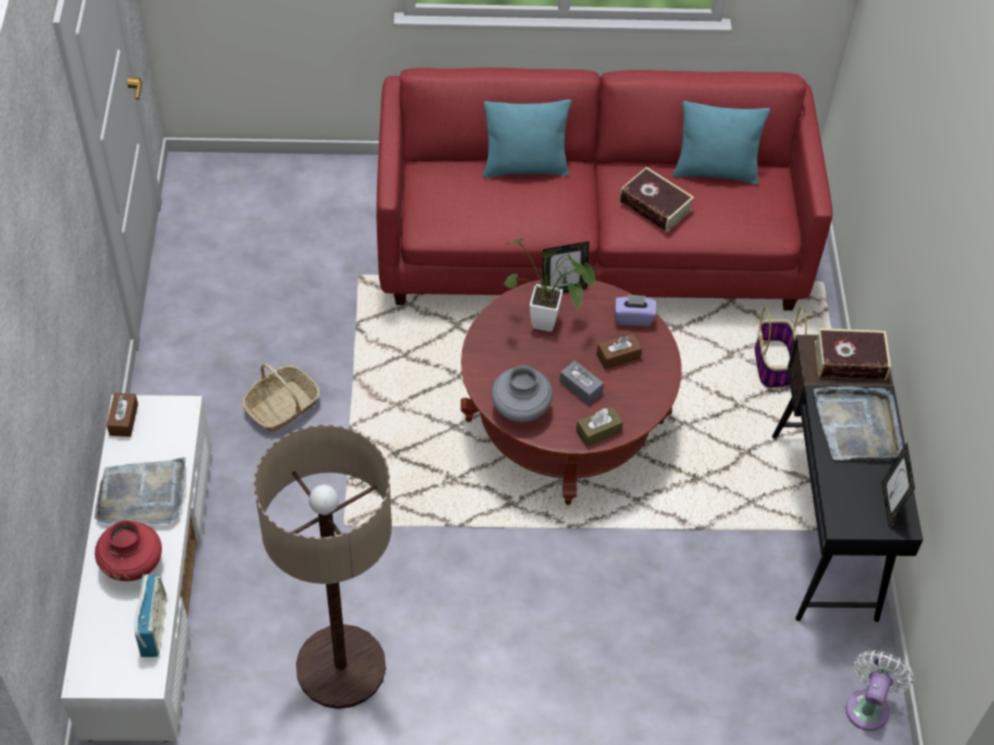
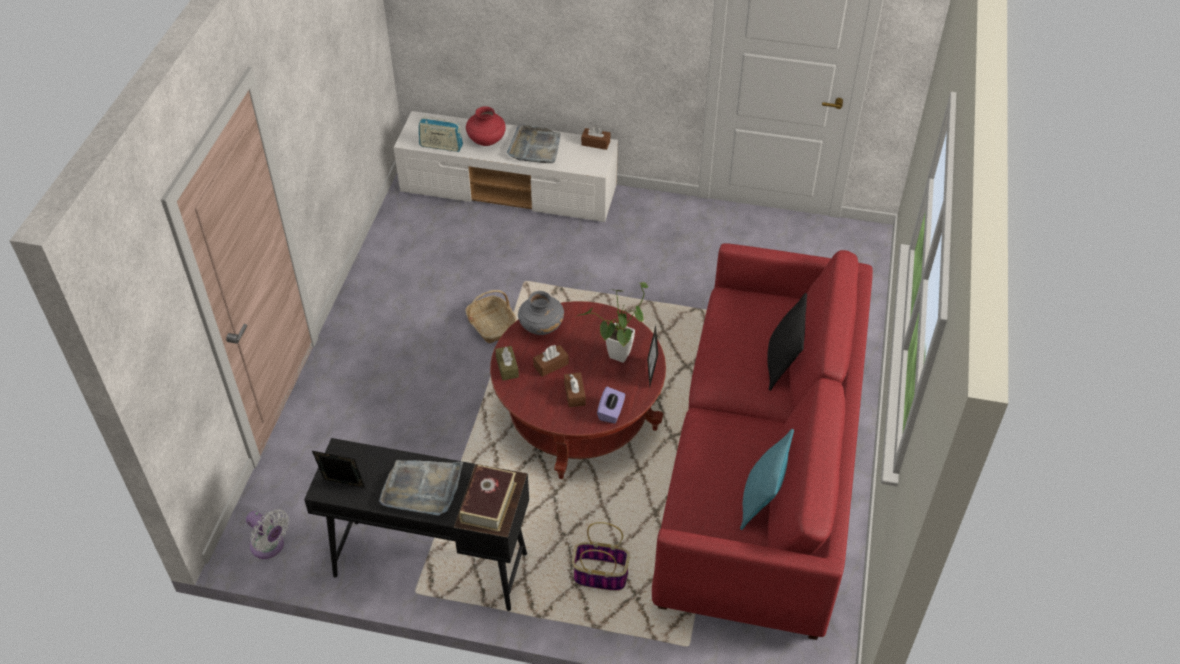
camera: 105 degrees right, 5 degrees down
basket [242,364,320,432] -> basket moved to [465,290,517,343]
floor lamp [254,425,392,709] -> none
turquoise pillow [483,99,571,178] -> black pillow [767,293,807,391]
grey tissue box [559,360,604,405] -> brown tissue box [533,345,569,377]
book [619,167,694,232] -> none

